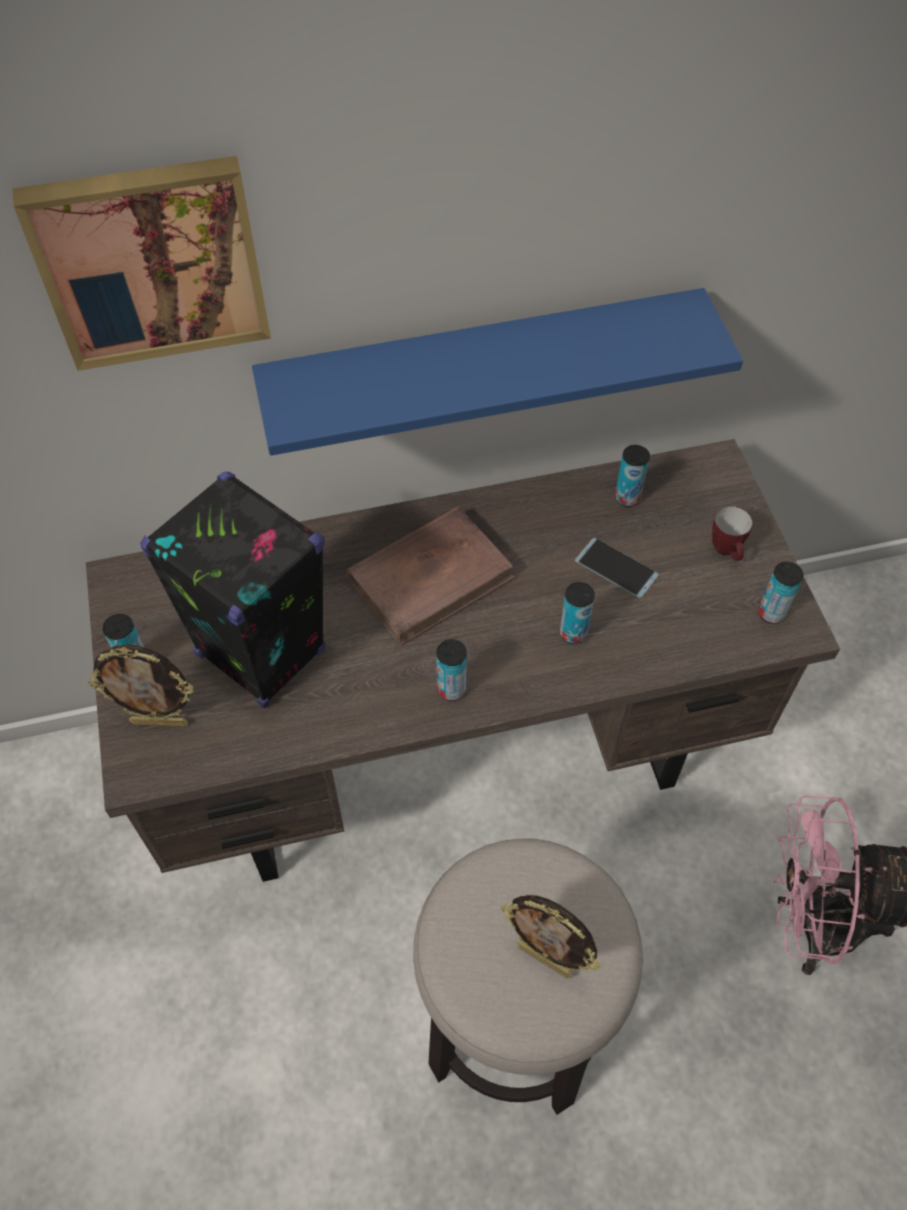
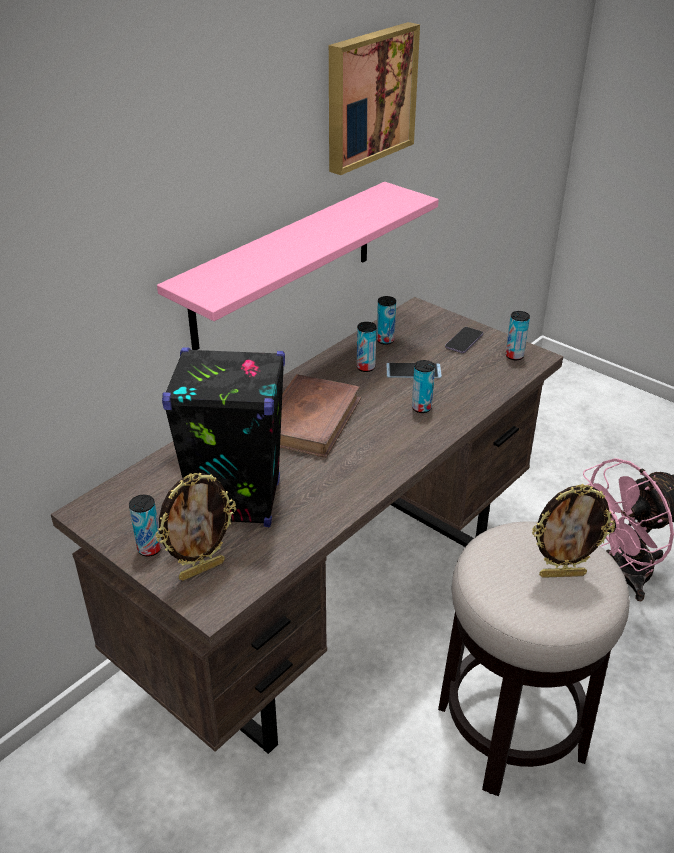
camera: 35 degrees left, 20 degrees down
picture [13,156,271,371] -> picture moved to [329,22,420,175]
blue shelf [252,288,743,456] -> pink shelf [157,182,439,350]
can [436,639,467,701] -> can moved to [357,322,377,372]
mug [712,506,753,561] -> phone [445,327,483,353]

